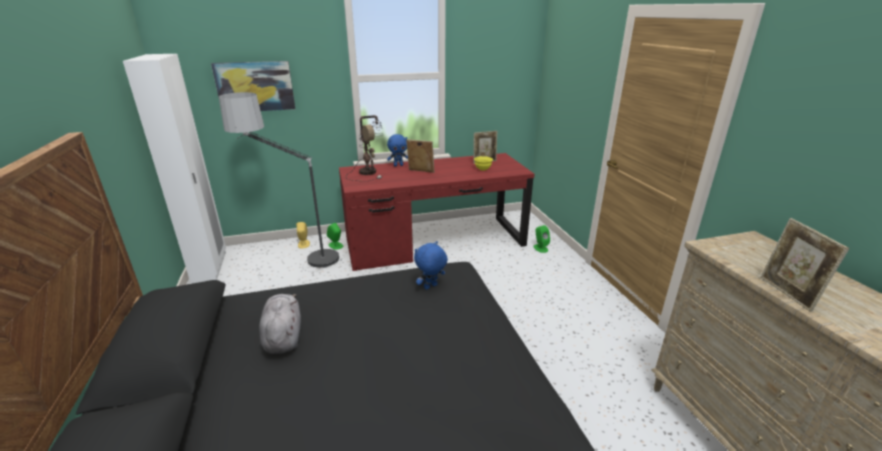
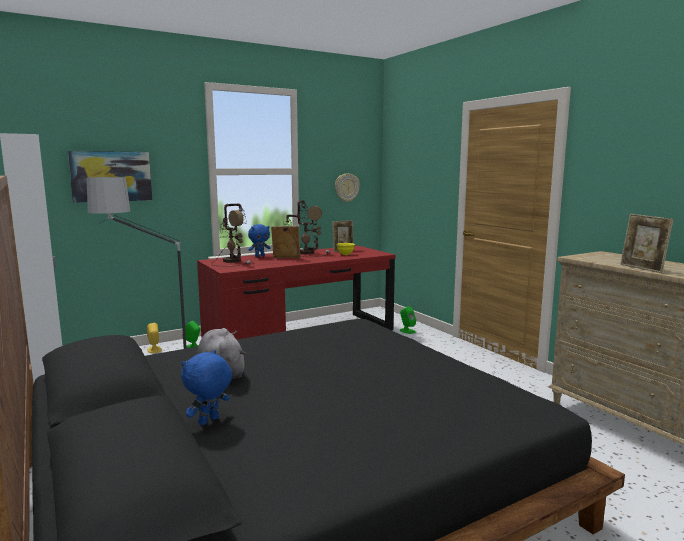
camera: 15 degrees left, 15 degrees down
blue plush toy [414,241,448,290] -> blue plush toy moved to [181,350,232,426]
none -> table lamp [283,200,330,257]
none -> wall clock [335,173,360,202]

